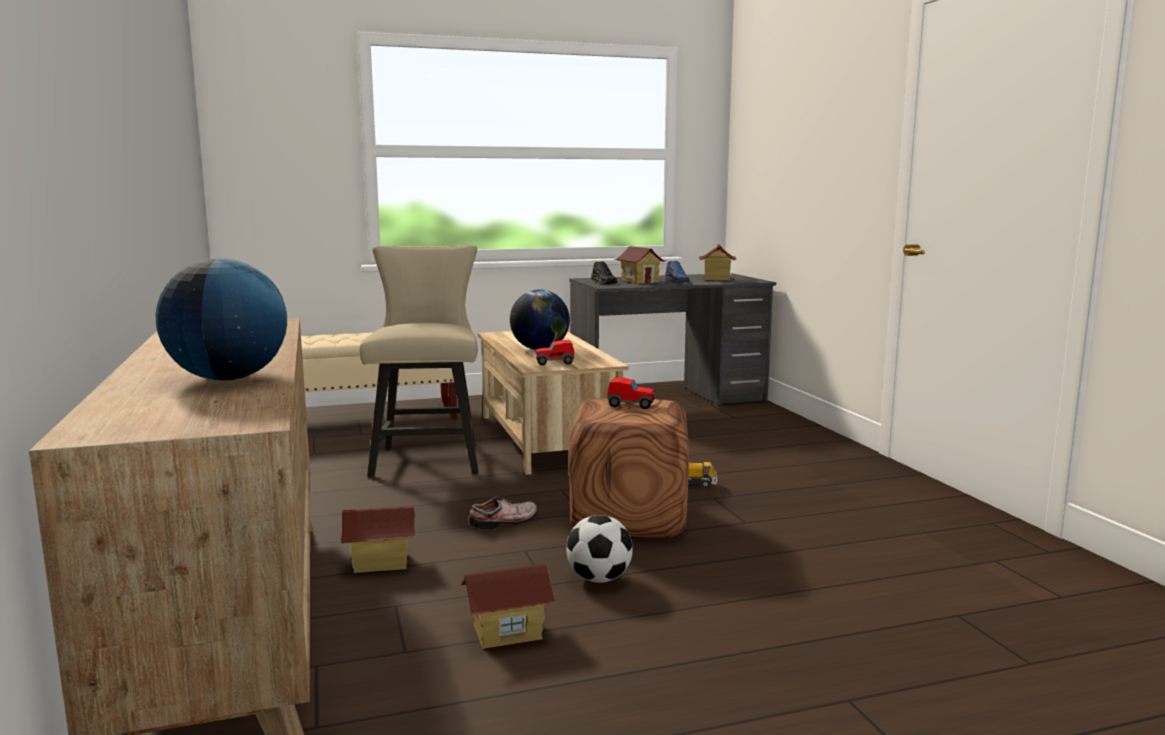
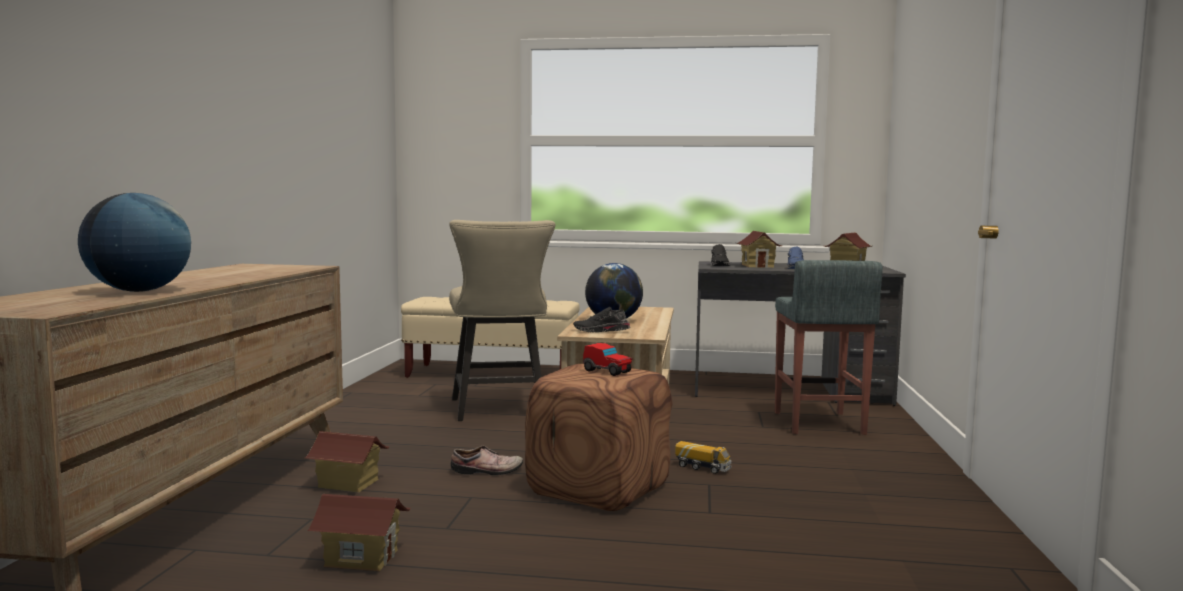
camera: 25 degrees right, 5 degrees down
beige chair [359,245,479,477] -> beige chair turned 150 degrees clockwise [449,220,555,421]
toy car [535,340,574,365] -> black shoe [573,307,630,332]
football [566,515,633,583] -> none
none -> grey stool [775,260,883,435]

